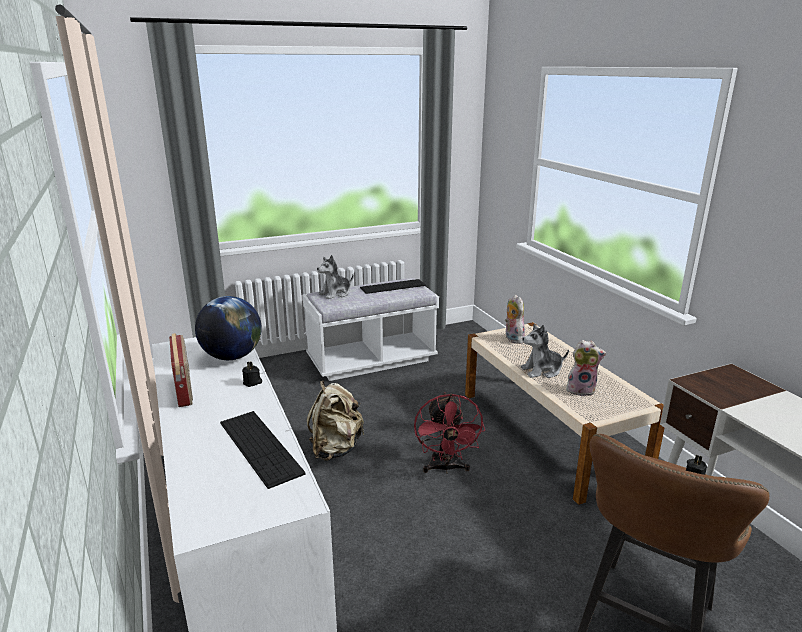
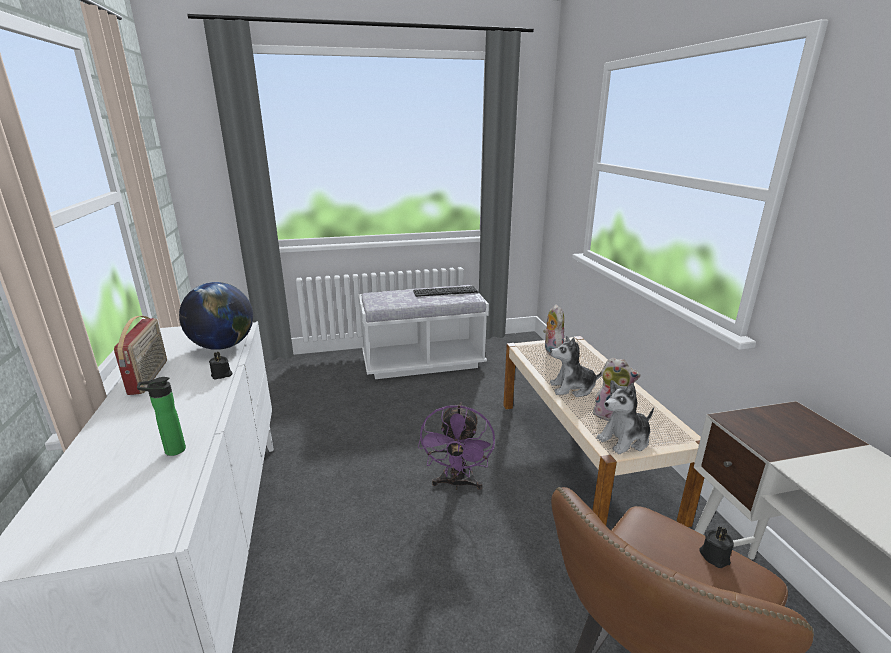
camera: 10 degrees right, 0 degrees up
keyboard [220,411,305,489] -> bottle [137,377,186,456]
beige backpack [307,381,365,461] -> none
plush toy [317,255,354,299] -> plush toy moved to [597,380,654,454]
red fan [414,392,485,474] -> purple fan [418,402,495,490]

